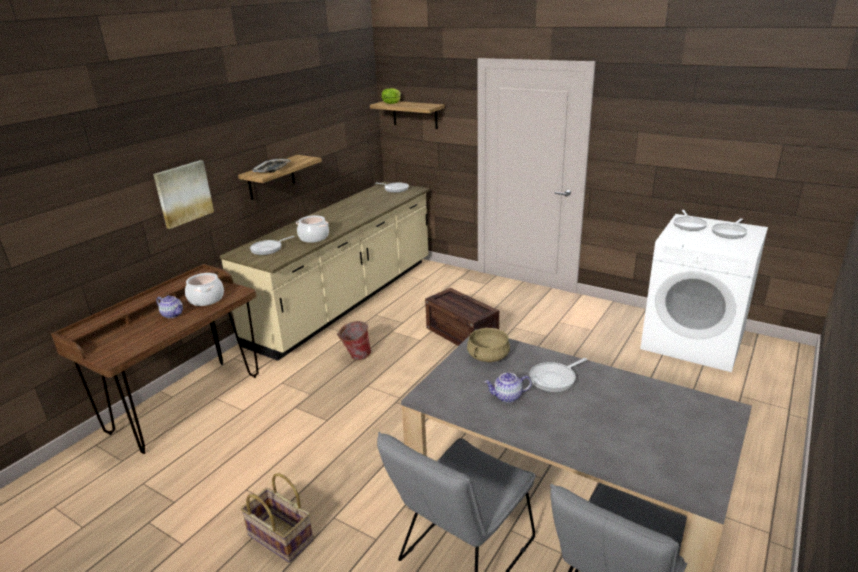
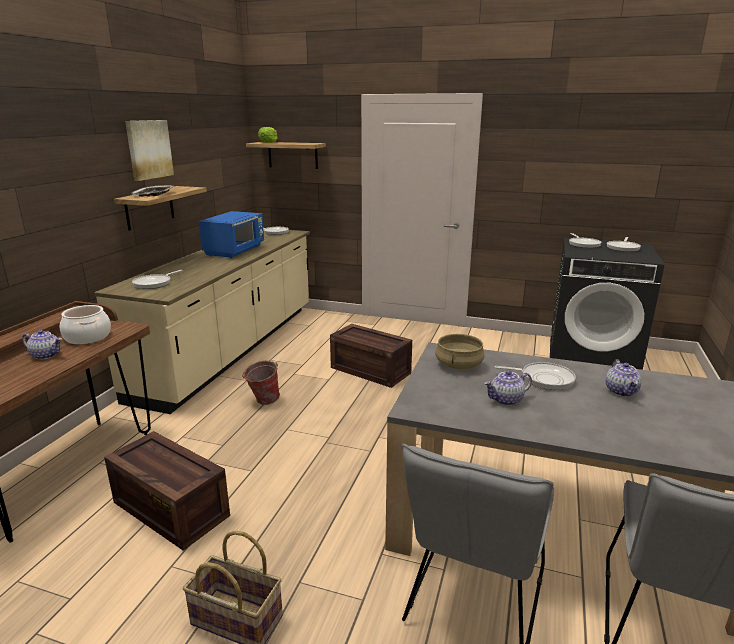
camera: 15 degrees left, 5 degrees down
picture [153,160,214,229] -> picture moved to [125,120,174,181]
cooking pot [296,215,329,243] -> none
frying pan [529,358,587,392] -> frying pan turned 120 degrees counterclockwise [495,362,576,390]
white washing machine [640,214,768,372] -> black washing machine [550,238,665,370]
none -> crate [104,431,230,551]
none -> blue microwave [199,211,264,258]
none -> teapot [606,359,642,397]

